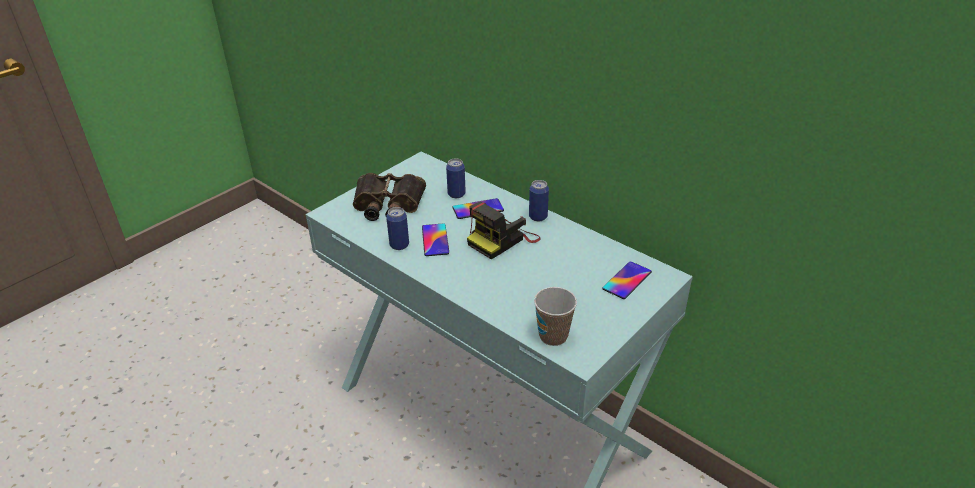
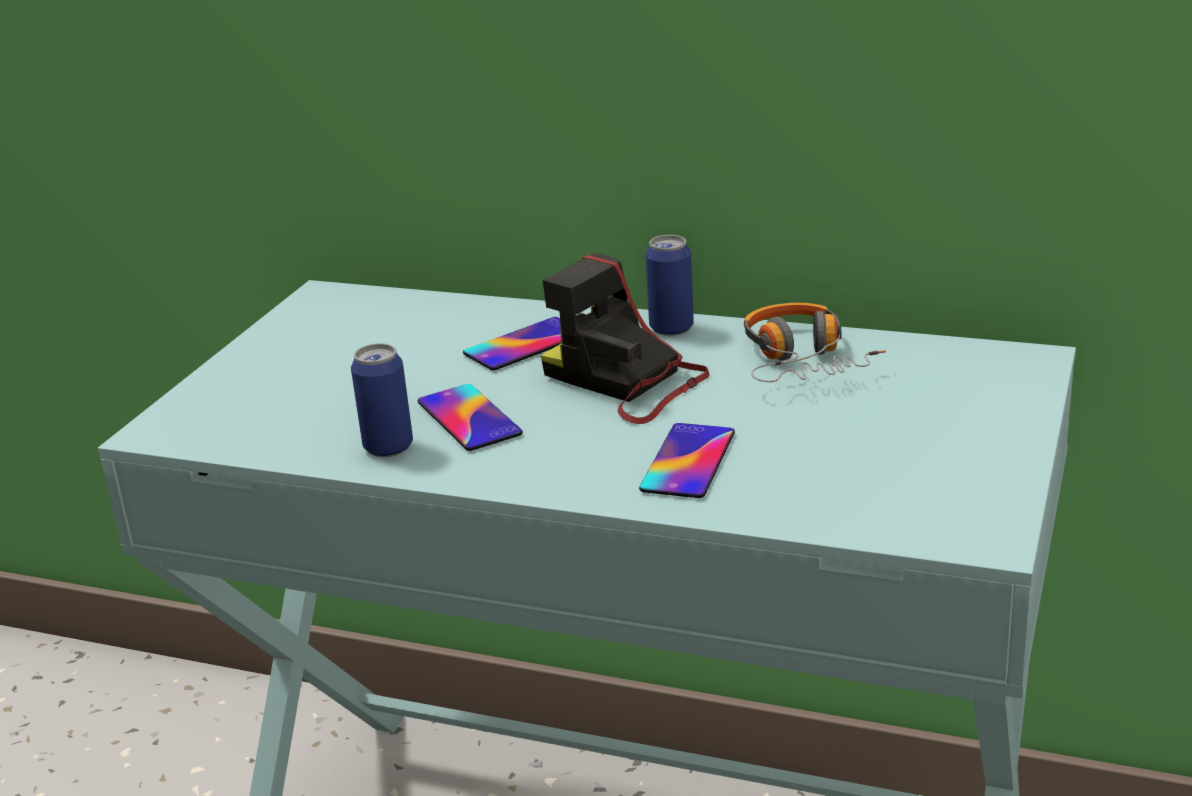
camera: 20 degrees left, 10 degrees down
binoculars [353,173,426,221] -> none
can [446,158,466,198] -> none
camera [467,202,541,259] -> camera turned 105 degrees clockwise [541,252,709,424]
cup [534,287,577,346] -> none
phone [602,261,652,299] -> phone moved to [639,423,735,498]
none -> headphones [744,303,886,382]

